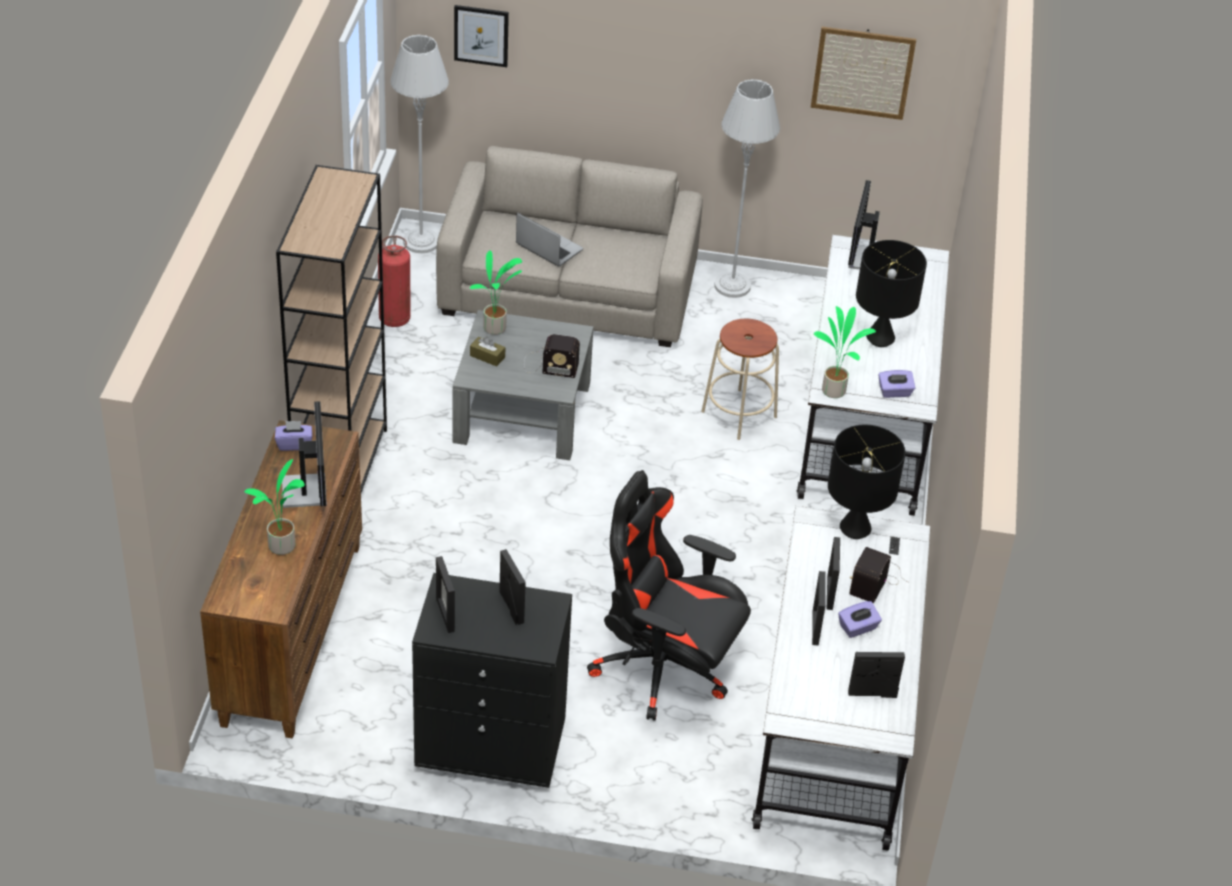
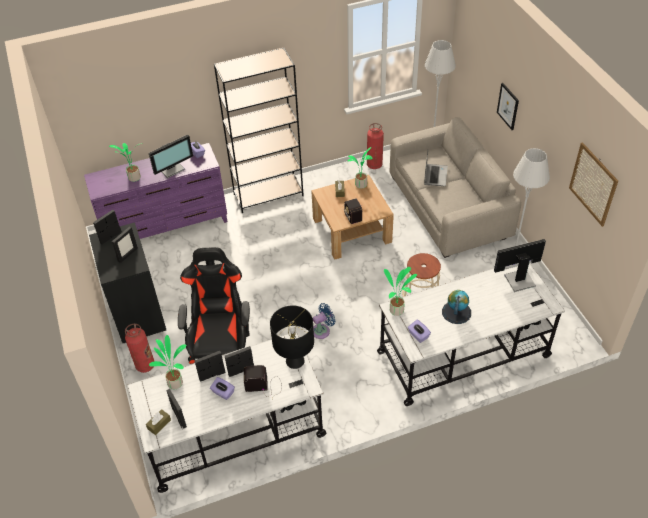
camera: 65 degrees right, 5 degrees up
brown dresser [200,420,362,739] -> purple dresser [84,143,228,239]
grey coffee table [453,310,593,460] -> brown coffee table [311,175,394,260]
picture [454,5,509,67] -> picture moved to [497,83,519,130]
black table lamp [856,240,927,347] -> globe [442,290,471,324]
none -> fire extinguisher [125,324,154,373]
none -> brown tissue box [146,409,171,435]
none -> potted plant [149,335,187,389]
none -> blue fan [313,303,335,339]

